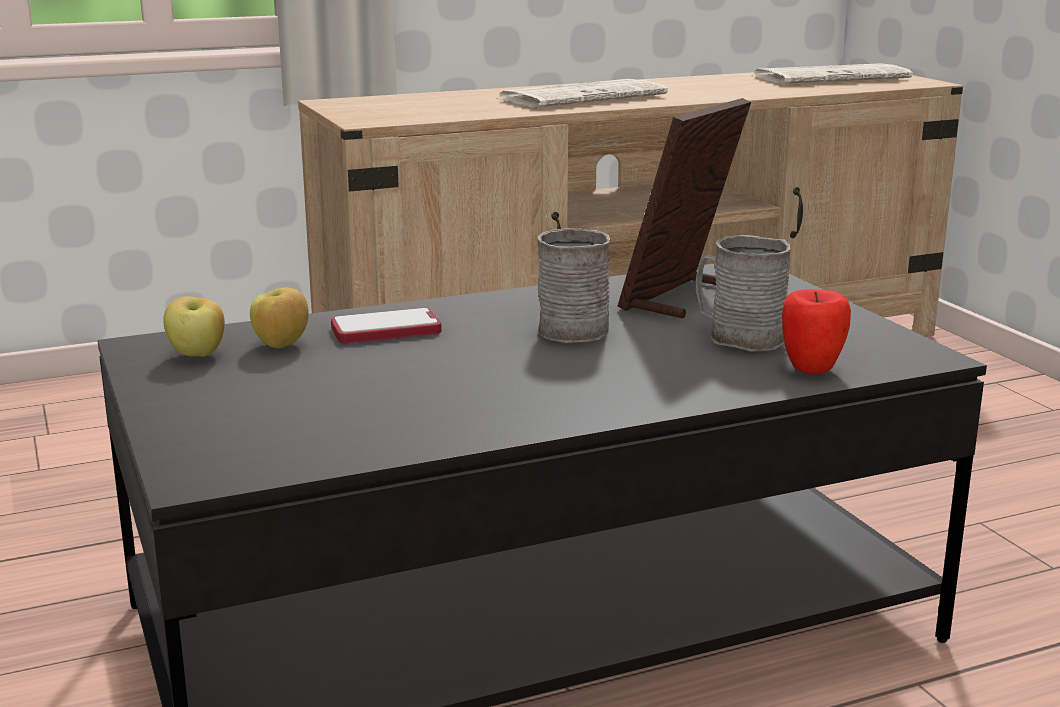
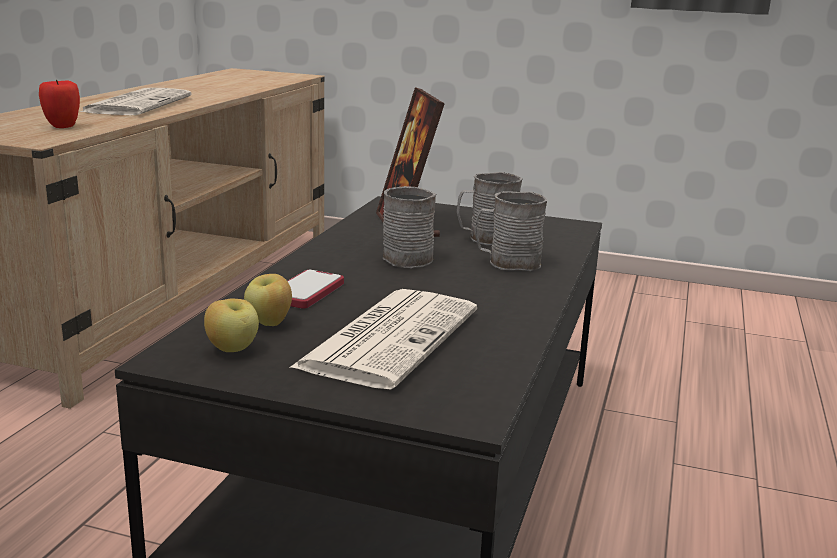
camera: 50 degrees left, 0 degrees up
newspaper [752,63,913,84] -> newspaper moved to [289,289,477,389]
apple [782,289,851,374] -> apple moved to [39,80,80,128]
none -> grey mug [475,191,548,271]

